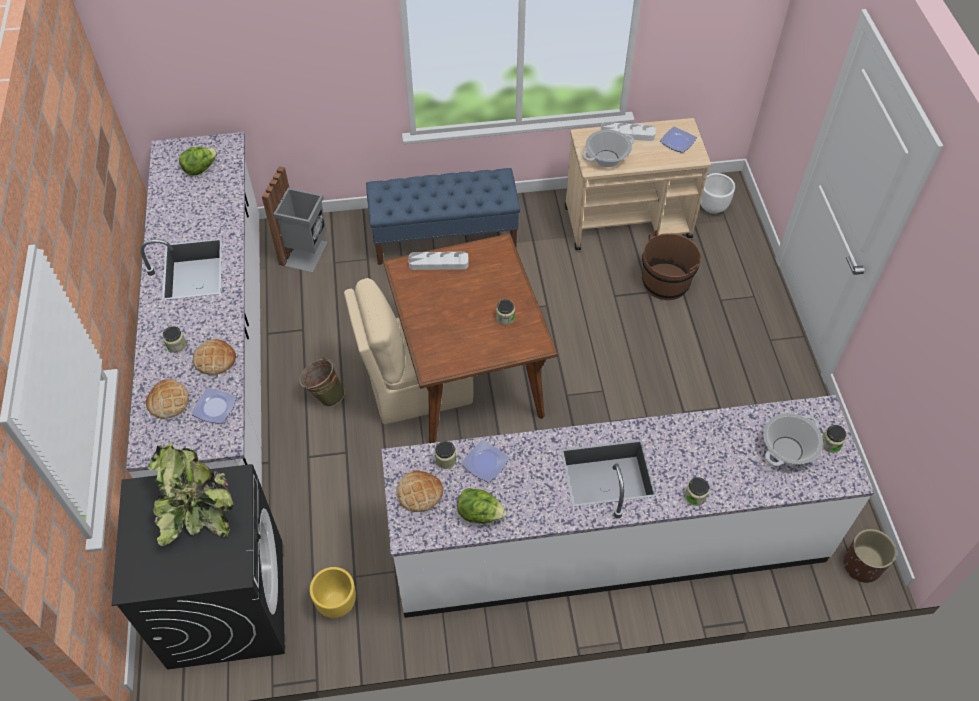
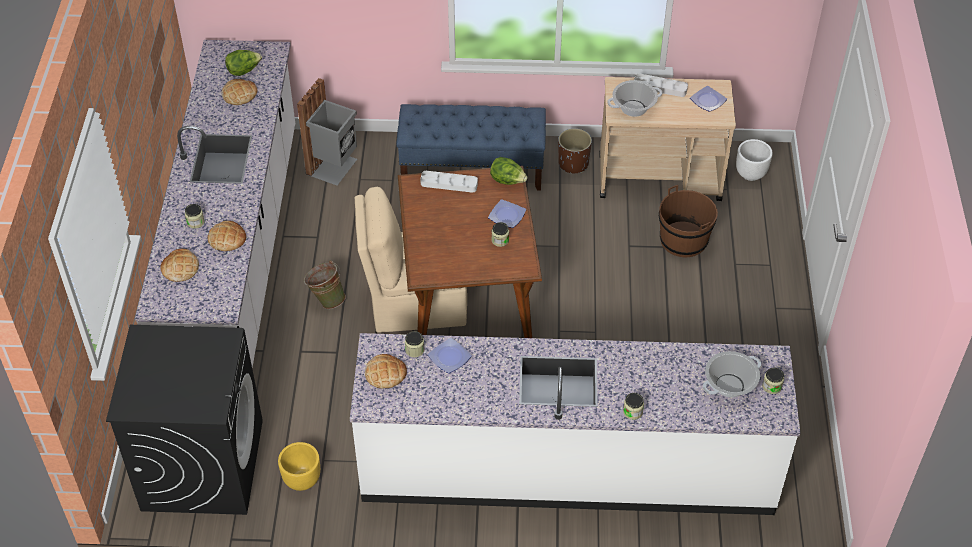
camera: 10 degrees right, 5 degrees down
potted plant [148,443,233,546] -> none
plate [192,388,237,424] -> plate moved to [488,199,526,228]
lettuce [457,488,506,524] -> lettuce moved to [490,157,528,185]
brown planter [844,529,897,583] -> brown planter moved to [558,128,592,173]
none -> bread [221,79,257,105]

